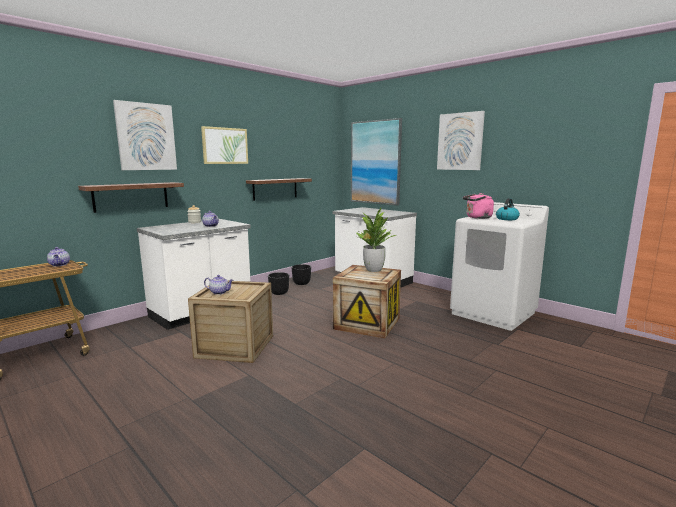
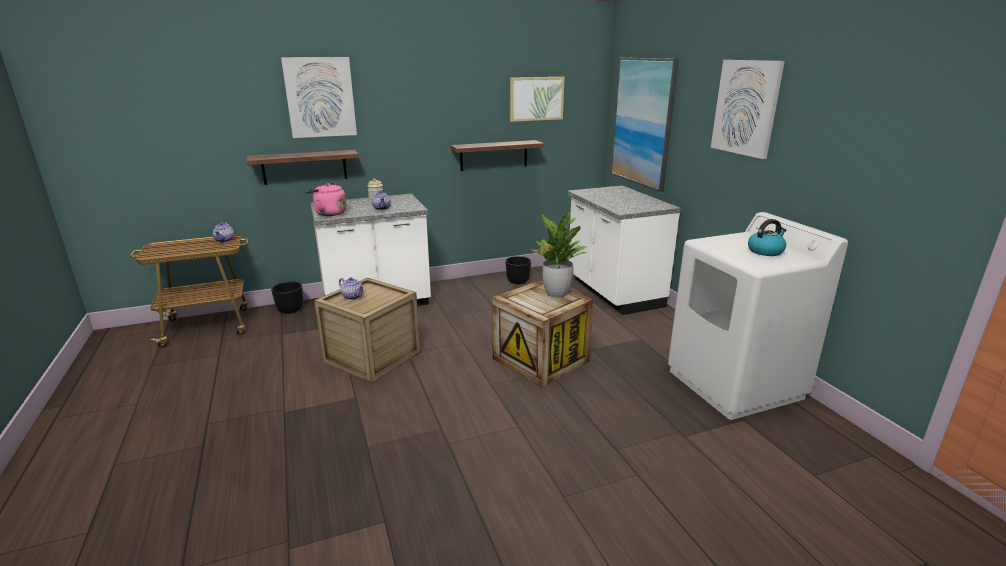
camera: 25 degrees right, 10 degrees up
picture [201,126,248,164] -> picture moved to [510,77,565,122]
black planter [268,272,289,295] -> black planter moved to [271,282,303,314]
pink kettle [463,193,494,219] -> pink kettle moved to [305,182,347,216]

